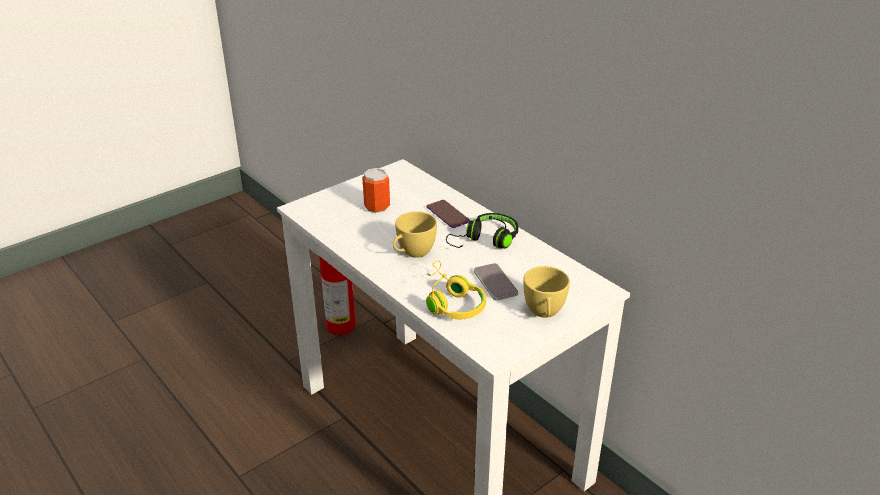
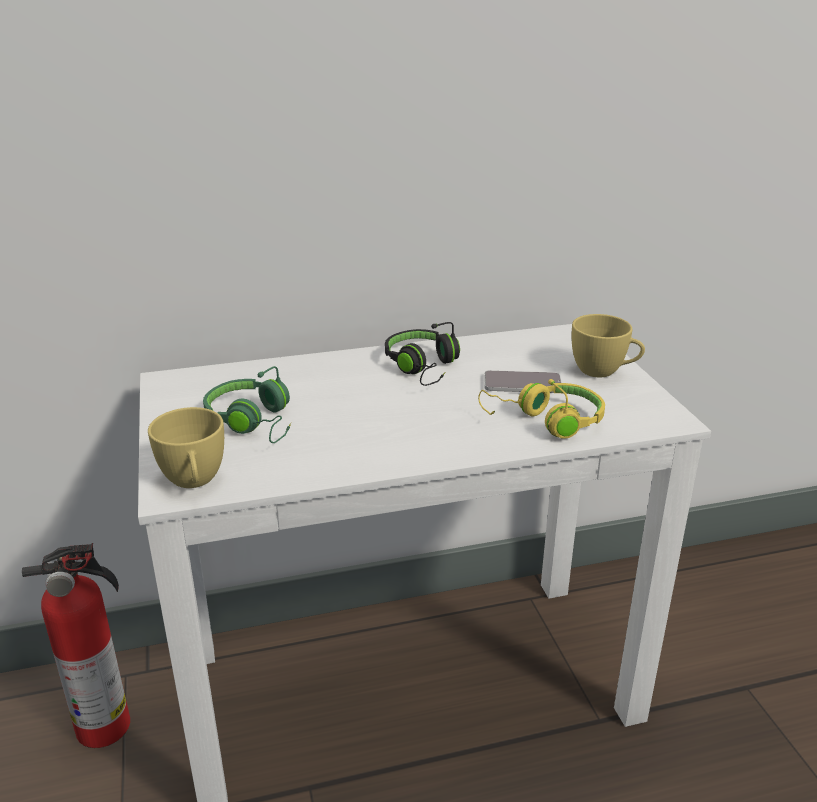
camera: 65 degrees left, 5 degrees down
can [362,168,390,213] -> green headphones [203,366,291,443]
yellow cup [392,211,437,258] -> yellow cup moved to [148,407,224,488]
phone [427,200,470,228] -> none

